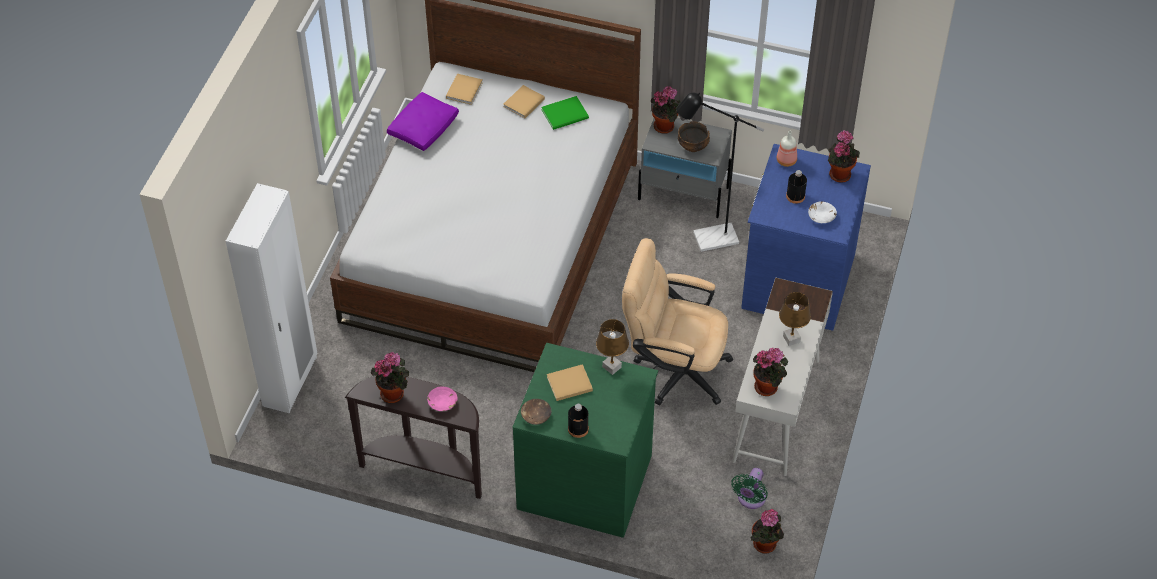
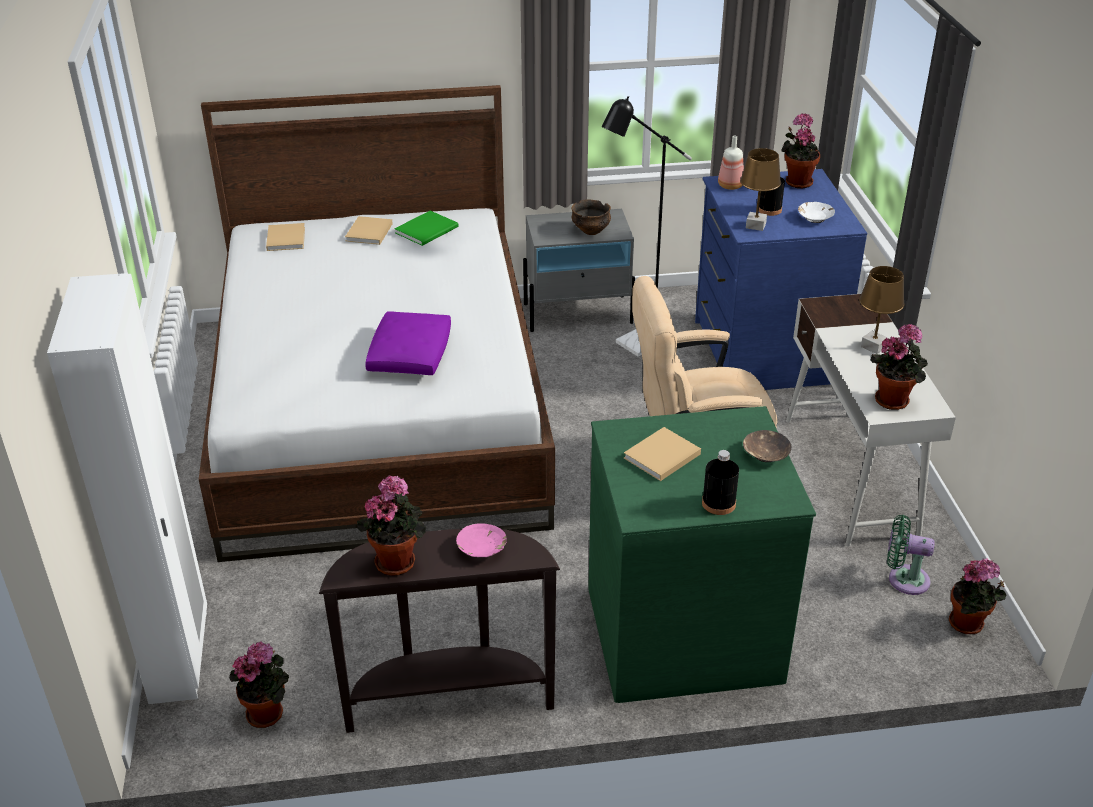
camera: 25 degrees left, 15 degrees down
purple pillow [387,92,459,151] -> purple pillow moved to [365,311,451,375]
brown bowl [521,399,551,425] -> brown bowl moved to [743,430,791,462]
brown table lamp [596,319,629,375] -> brown table lamp moved to [740,148,781,231]
potted plant [651,86,681,133] -> potted plant moved to [229,641,289,728]
green fan [731,468,768,509] -> green fan turned 105 degrees clockwise [887,515,935,595]

